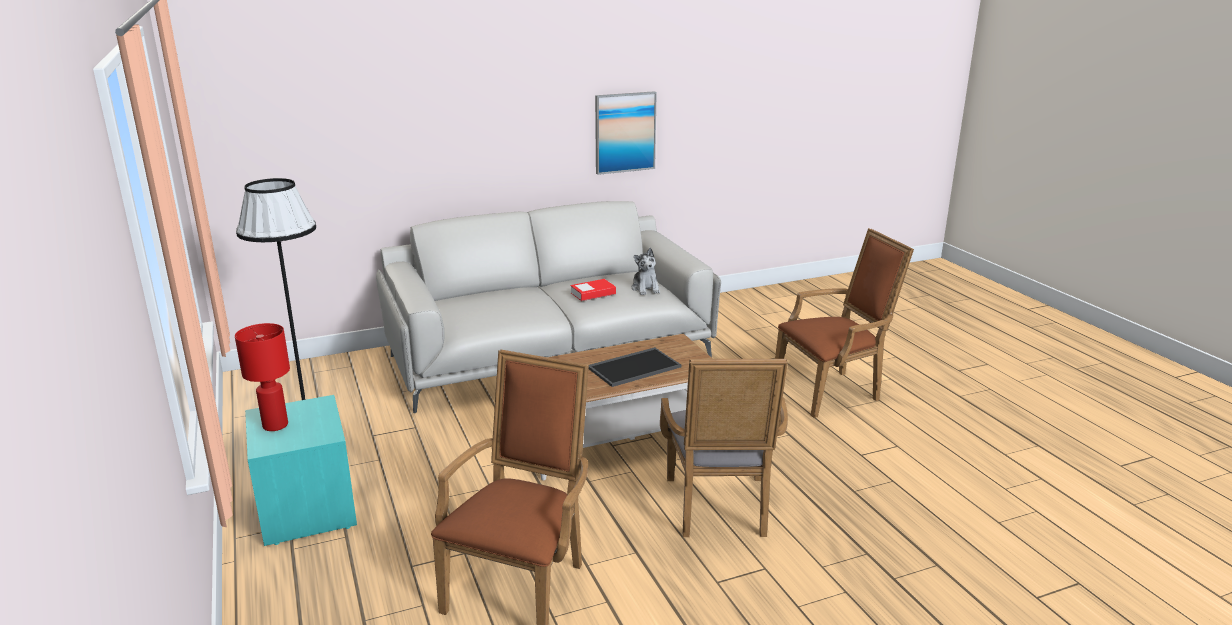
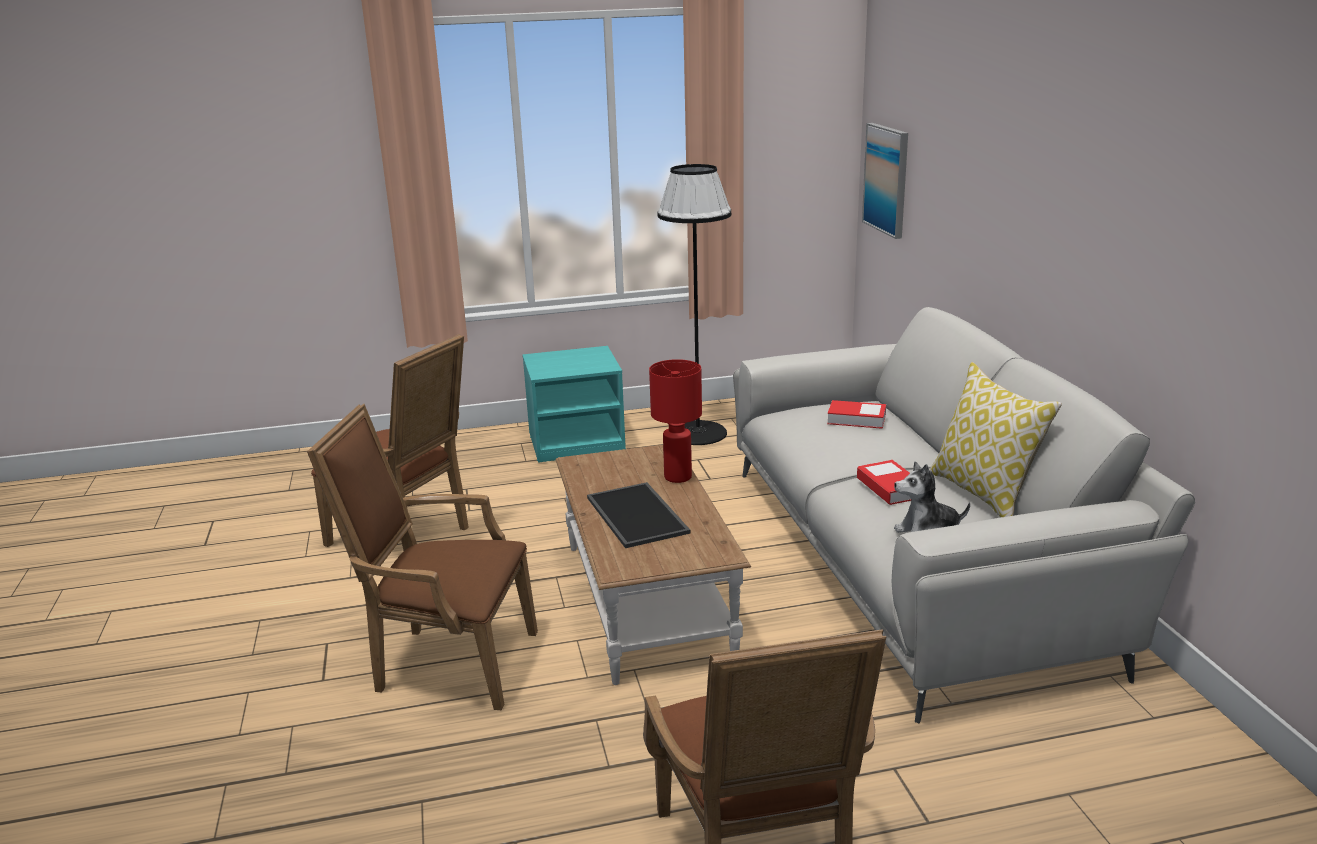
camera: 100 degrees right, 0 degrees up
red table lamp [235,323,290,431] -> red table lamp moved to [649,359,702,483]
picture [595,91,657,175] -> picture moved to [862,123,908,239]
grey armchair [660,359,788,537] -> brown armchair [307,404,538,710]
none -> book [827,400,886,429]
none -> pillow [930,362,1062,518]

